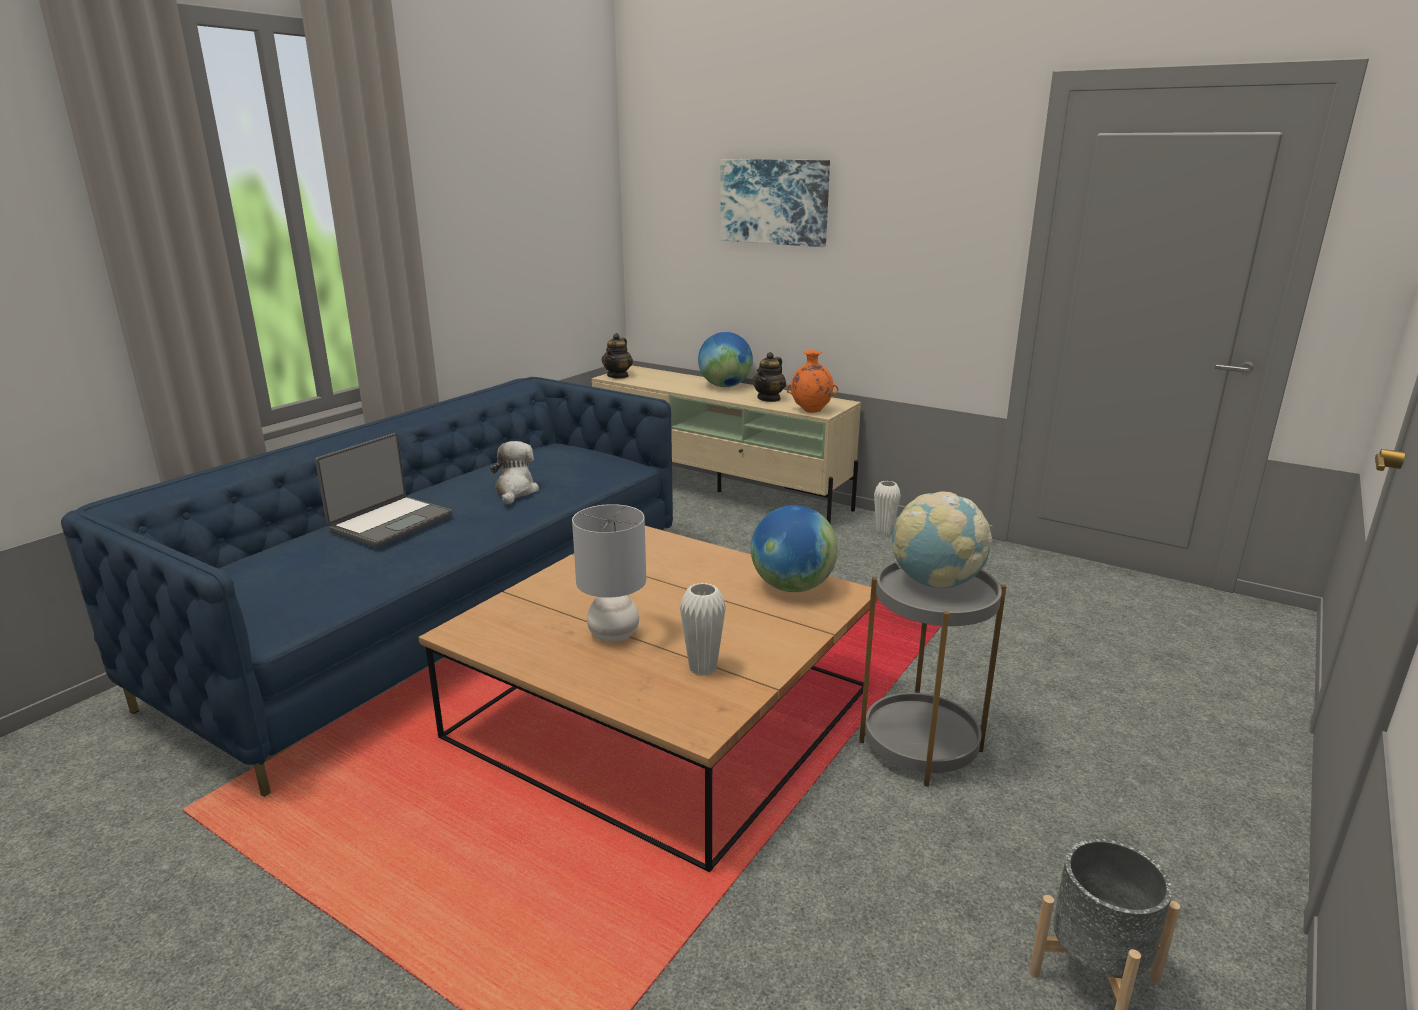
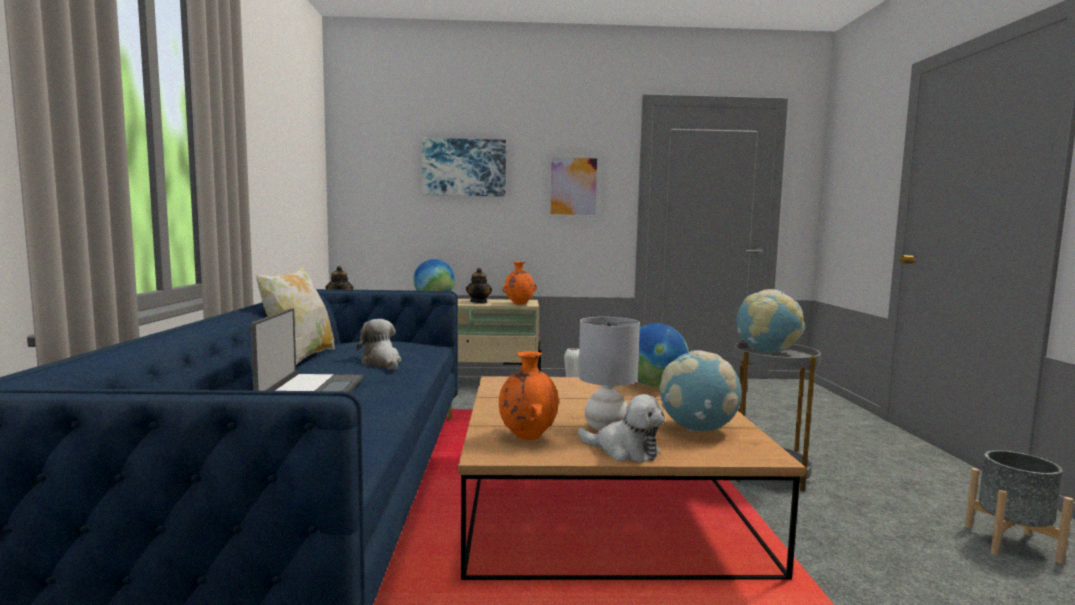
camera: 35 degrees left, 15 degrees down
white vase [680,583,726,676] -> globe [659,350,742,432]
none -> pillow [255,266,335,365]
none -> orange vase [499,351,559,440]
none -> picture [547,154,600,218]
none -> plush toy [578,394,665,462]

